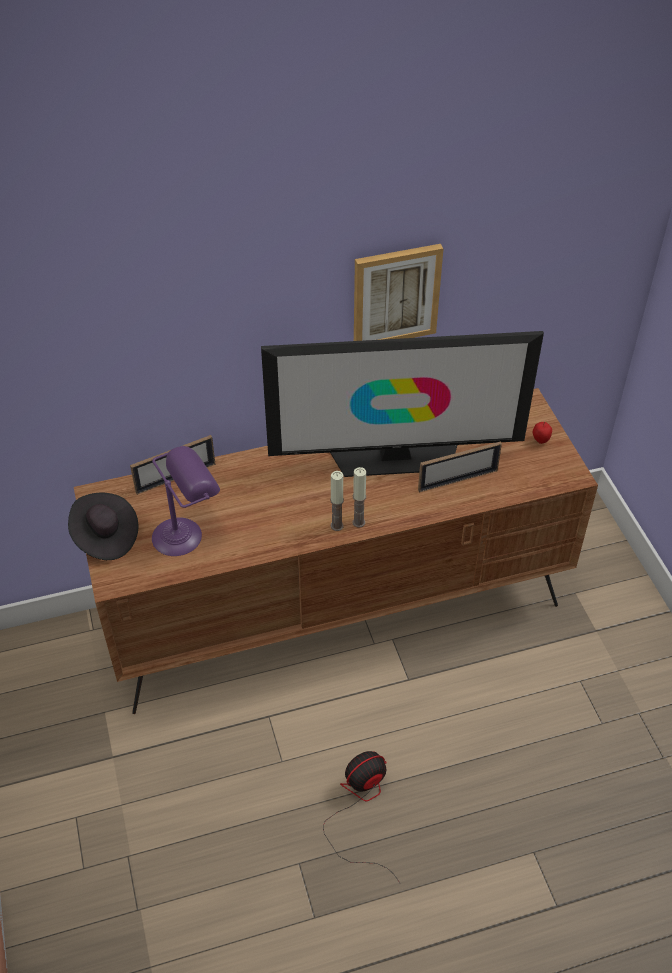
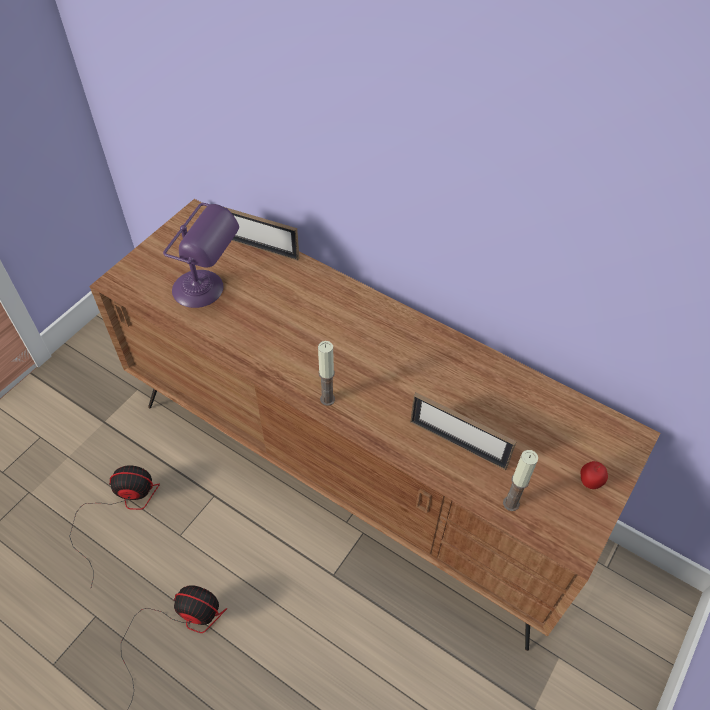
camera: 50 degrees right, 5 degrees up
black hat [68,493,138,560] -> none
television [261,331,544,477] -> none
candle [330,471,344,531] -> candle moved to [503,450,538,511]
picture [354,244,444,341] -> none
none -> fan [69,465,160,587]

